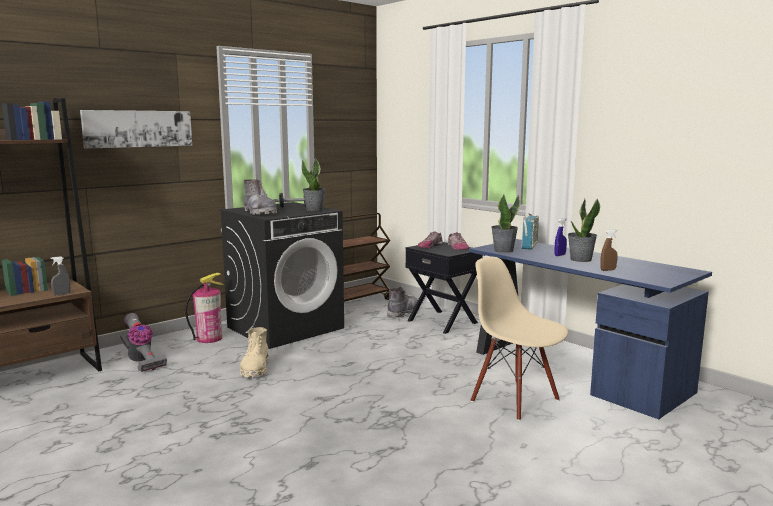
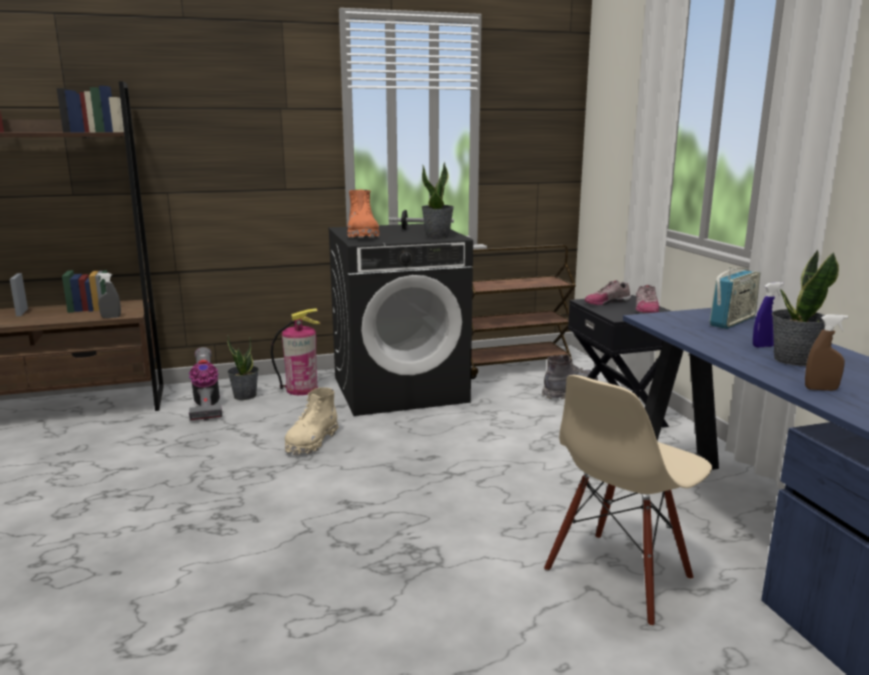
camera: 25 degrees right, 5 degrees up
picture [80,110,192,149] -> none
grey boot [244,179,277,215] -> orange boot [348,190,380,238]
beige chair [471,257,568,421] -> beige chair turned 120 degrees counterclockwise [544,375,712,627]
potted plant [491,195,520,253] -> potted plant moved to [227,335,259,400]

